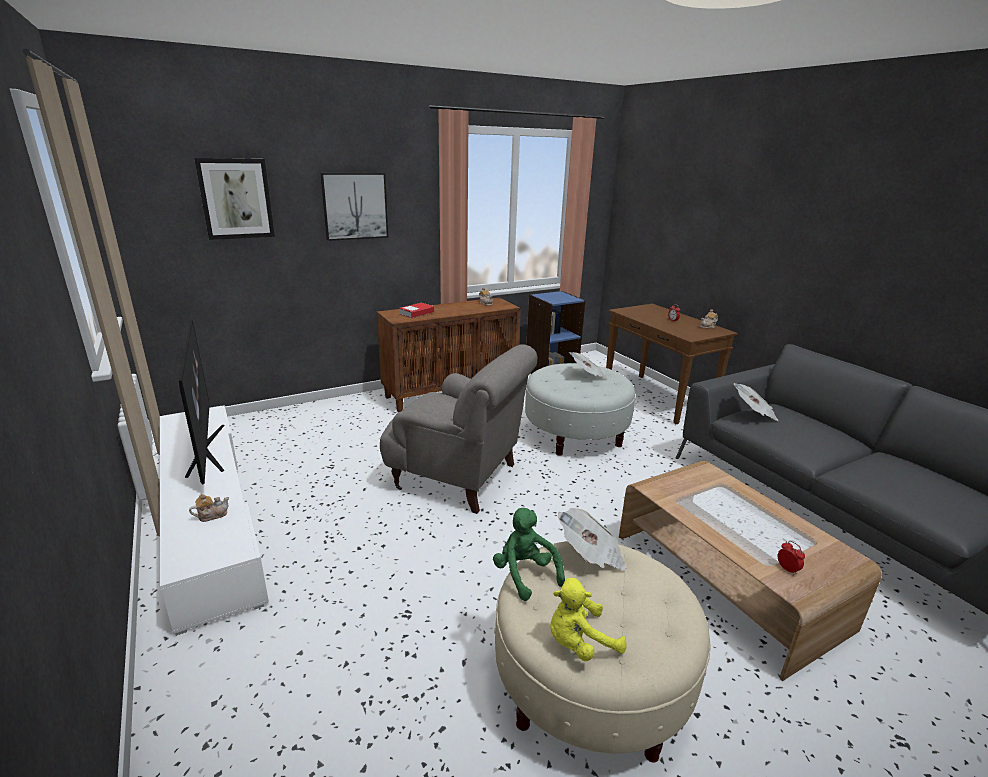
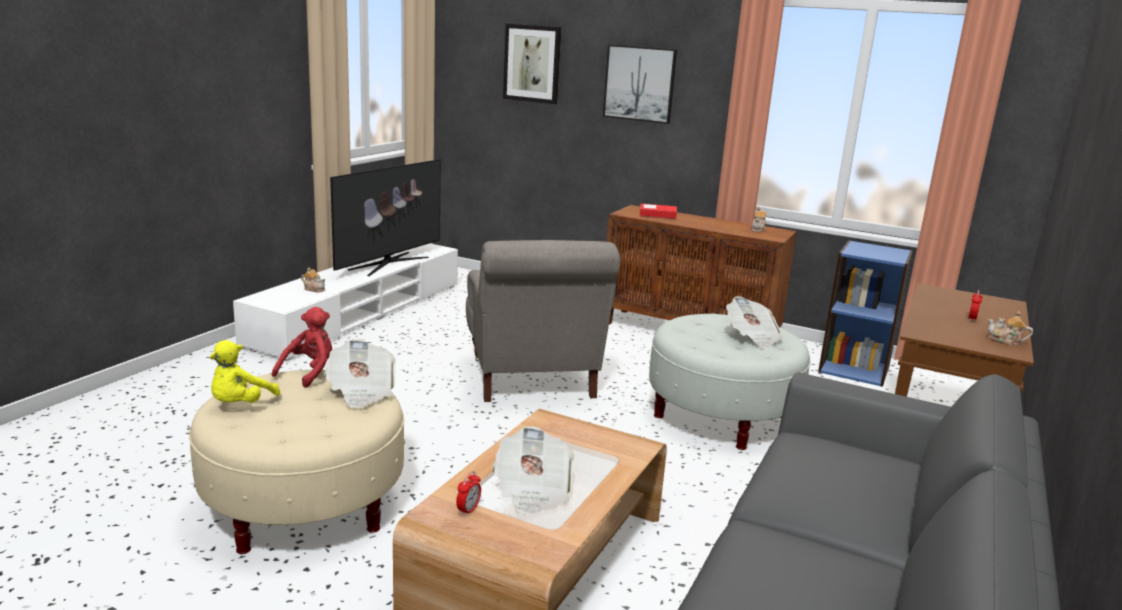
camera: 55 degrees right, 5 degrees down
green plush toy [493,508,565,601] -> red plush toy [272,307,332,388]
yellow plush toy [550,578,627,661] -> yellow plush toy turned 105 degrees counterclockwise [210,340,280,402]
newspaper [733,383,779,421] -> newspaper moved to [492,426,574,515]

